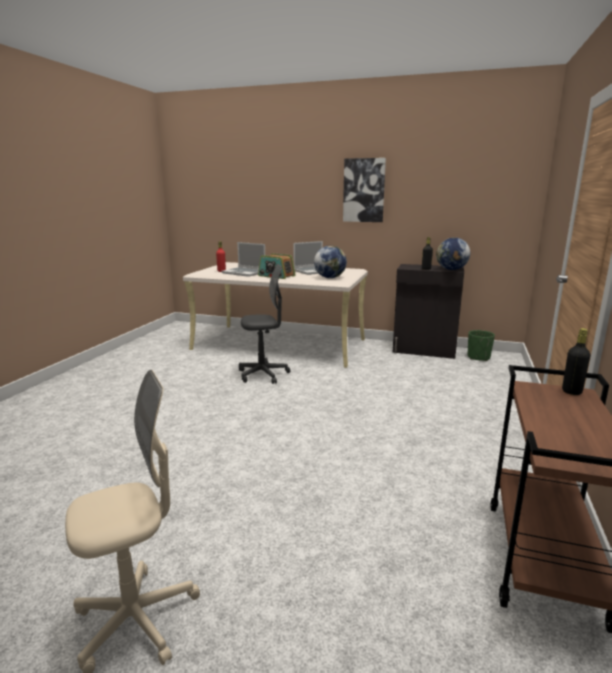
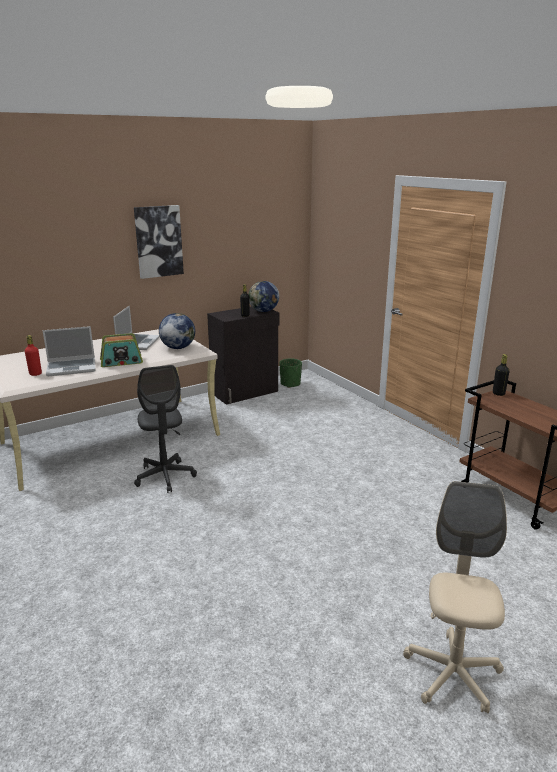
camera: 50 degrees left, 5 degrees up
grey office chair [239,264,290,384] -> grey office chair turned 135 degrees clockwise [134,365,197,493]

